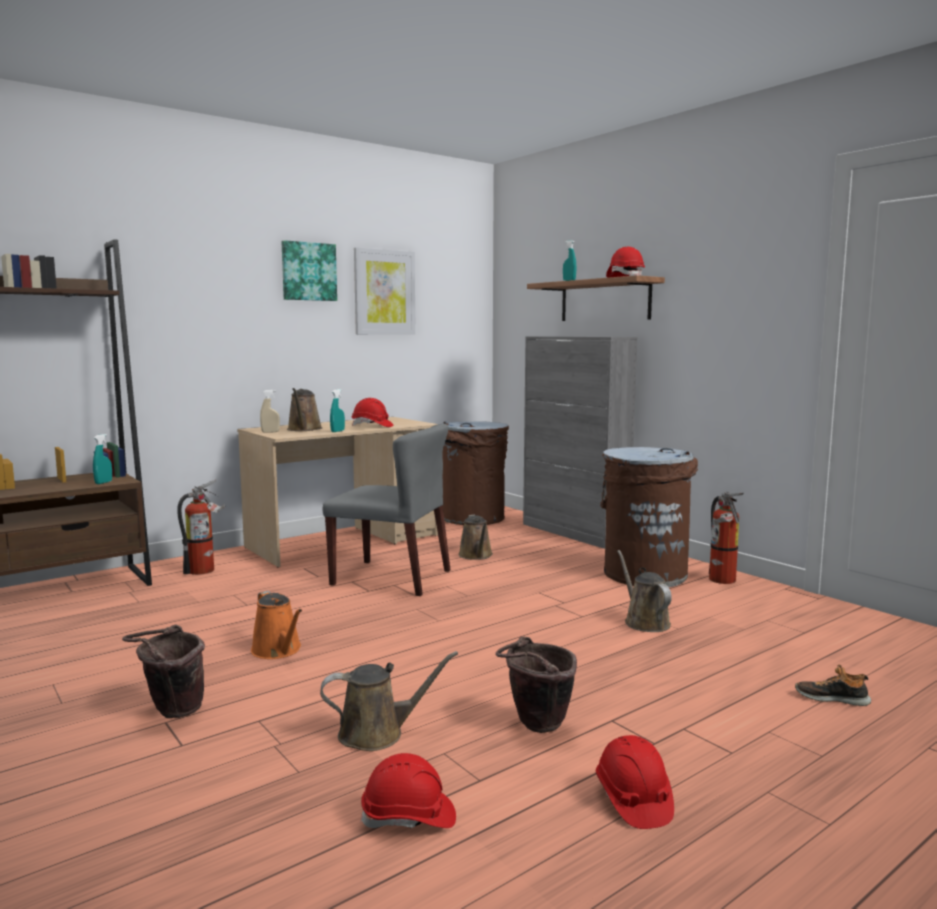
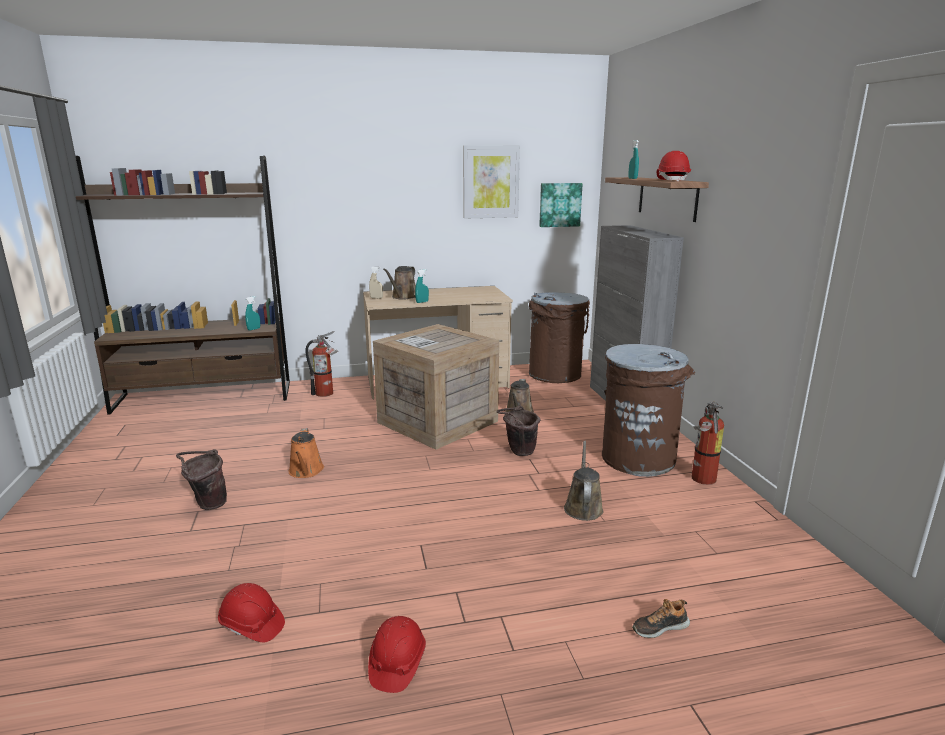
camera: 25 degrees right, 10 degrees up
picture [282,240,337,301] -> picture moved to [539,183,583,227]
brown watering can [320,651,458,751] -> none
grey chair [323,424,450,596] -> crate [373,324,499,450]
red hard hat [352,398,394,427] -> none
brown bucket [496,636,577,733] -> brown bucket moved to [496,406,541,456]
shoe [795,665,871,706] -> shoe turned 60 degrees counterclockwise [632,599,690,638]

